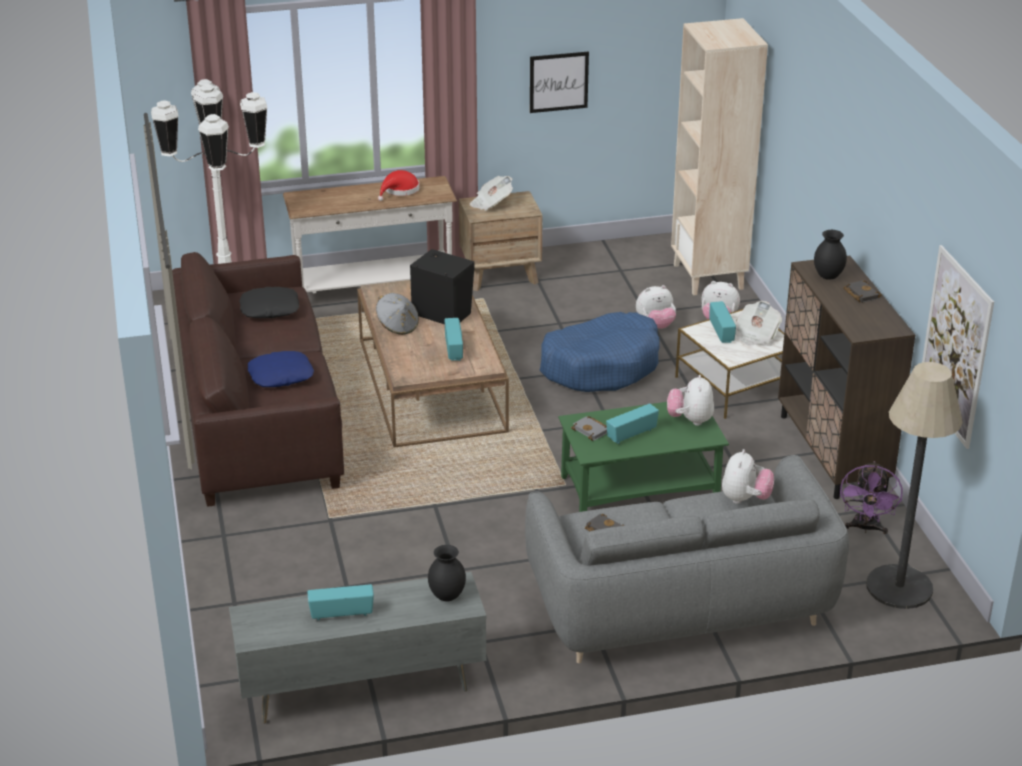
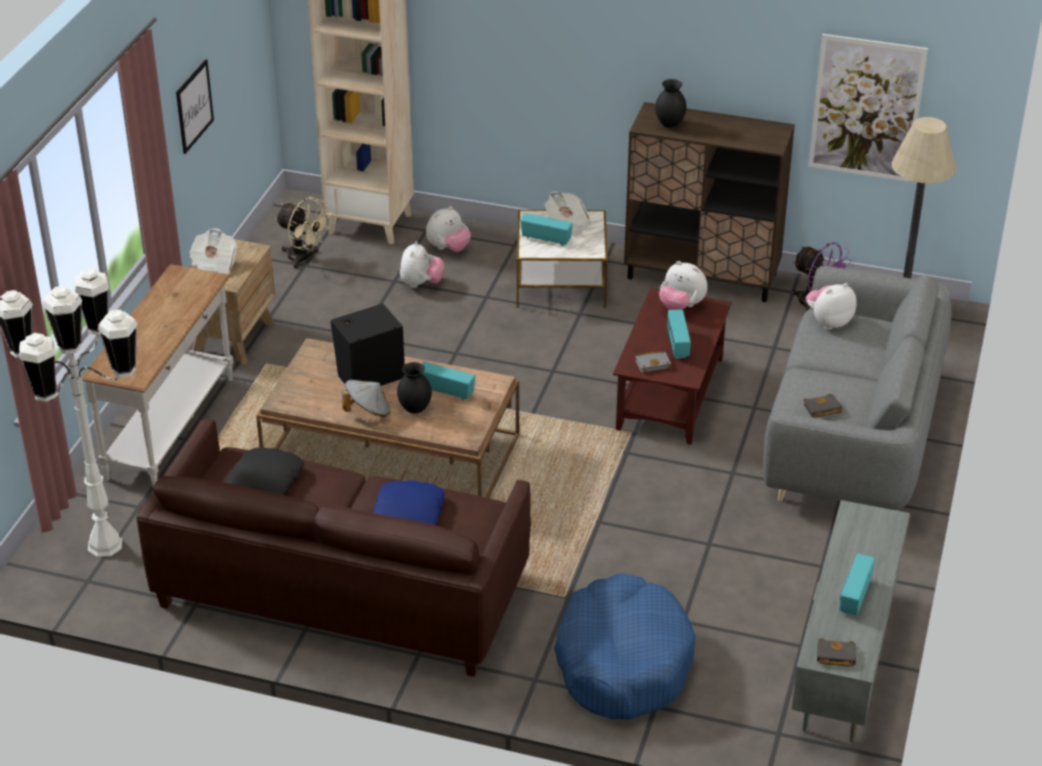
camera: 60 degrees left, 5 degrees up
red hat [378,170,419,201] -> none
black vase [428,545,466,601] -> black vase moved to [397,362,432,414]
blue dog bed [540,312,660,392] -> blue dog bed moved to [554,573,696,720]
green coffee table [558,402,729,512] -> brown coffee table [613,288,732,445]
plush toy [722,449,774,504] -> plush toy turned 75 degrees counterclockwise [806,283,857,330]
black book [843,280,882,303] -> black book moved to [817,638,856,667]
none -> beige fan [275,197,331,269]

